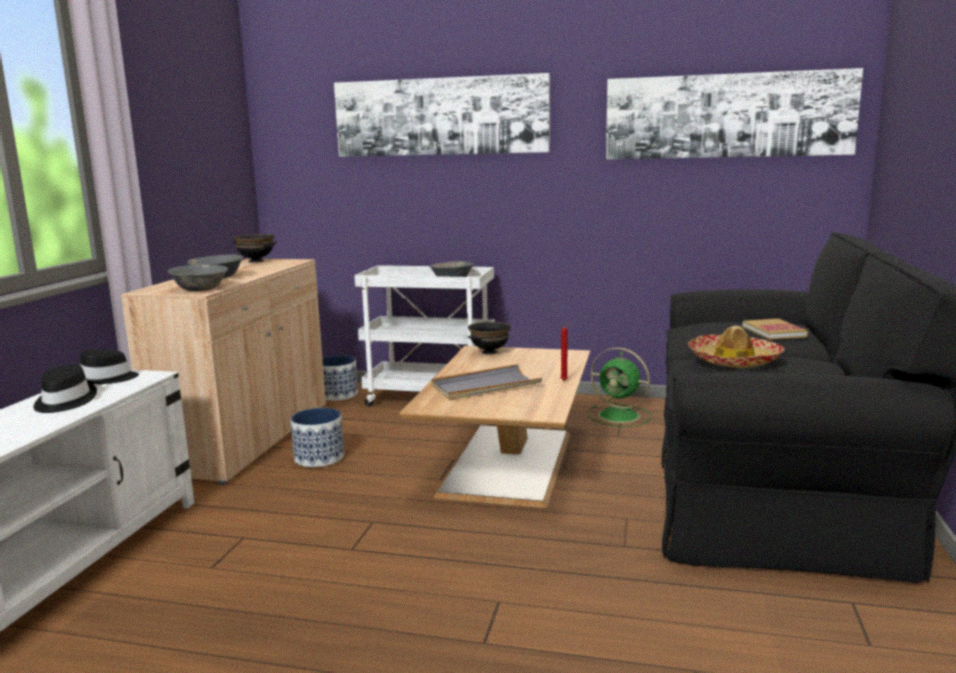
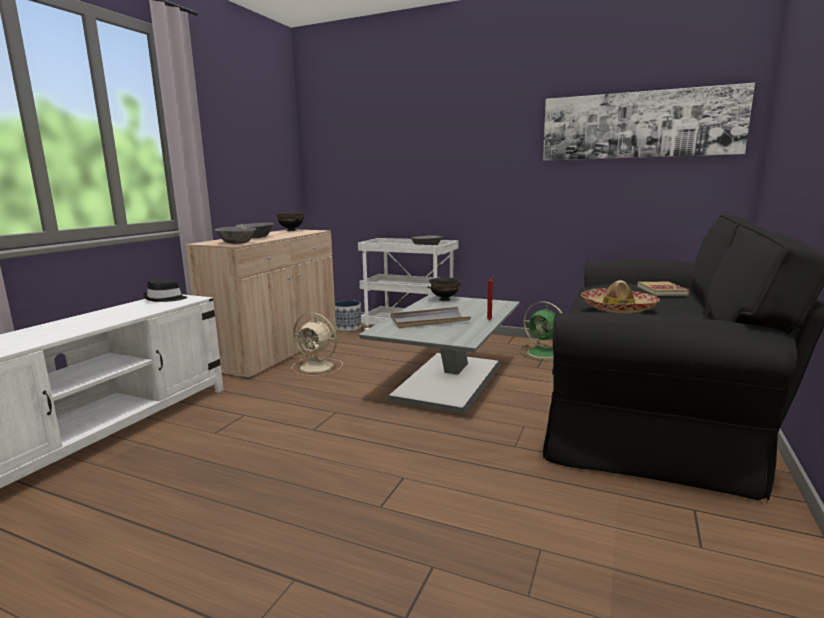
camera: 10 degrees right, 0 degrees up
black hat [33,365,97,413] -> none
planter [290,408,344,467] -> beige fan [292,313,343,376]
picture [334,73,550,157] -> none
brown coffee table [399,346,590,508] -> grey coffee table [358,295,520,413]

